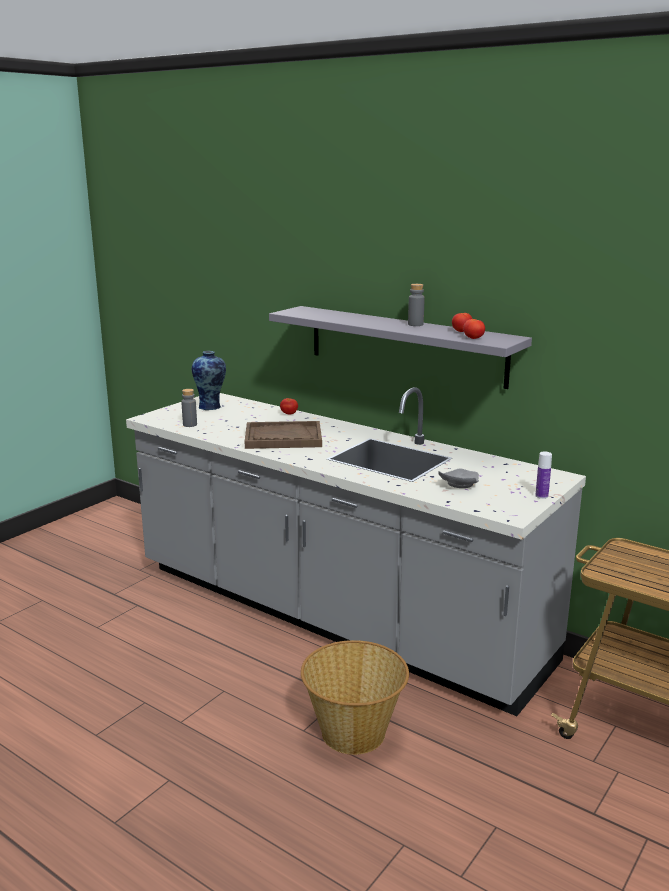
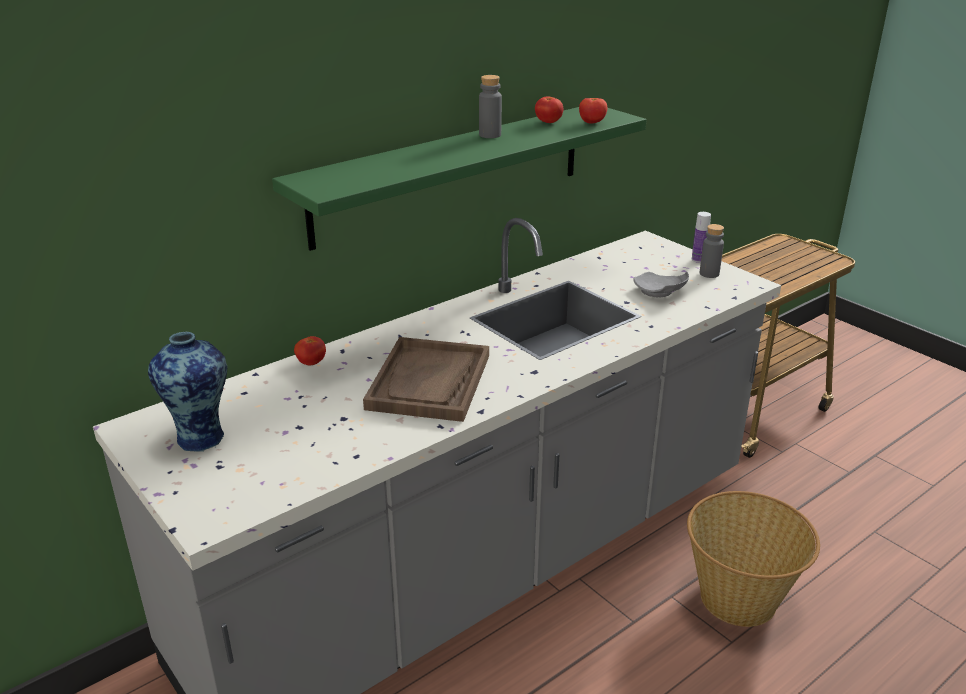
camera: 75 degrees left, 10 degrees up
grey bottle [181,389,197,427] -> grey bottle moved to [700,224,724,278]
grey shelf [269,306,532,389] -> green shelf [272,107,646,251]

